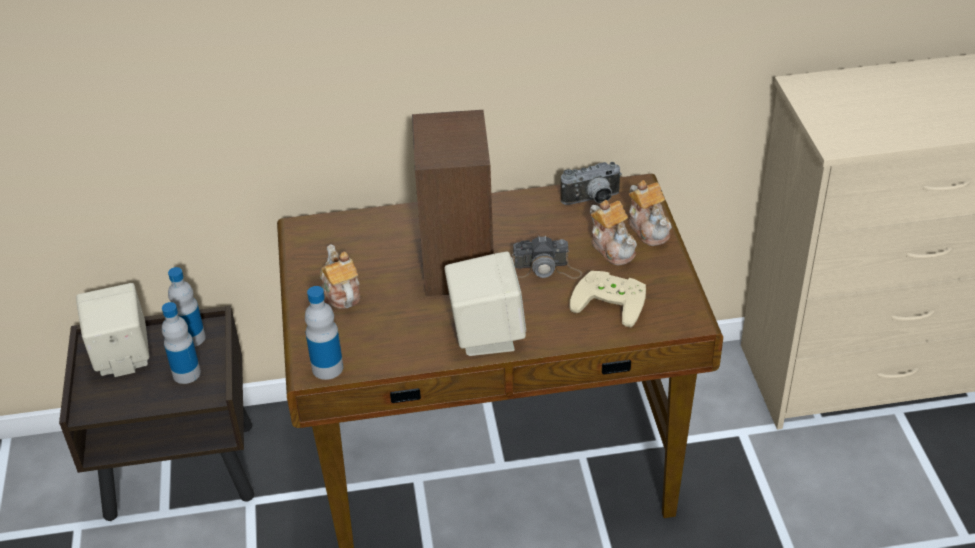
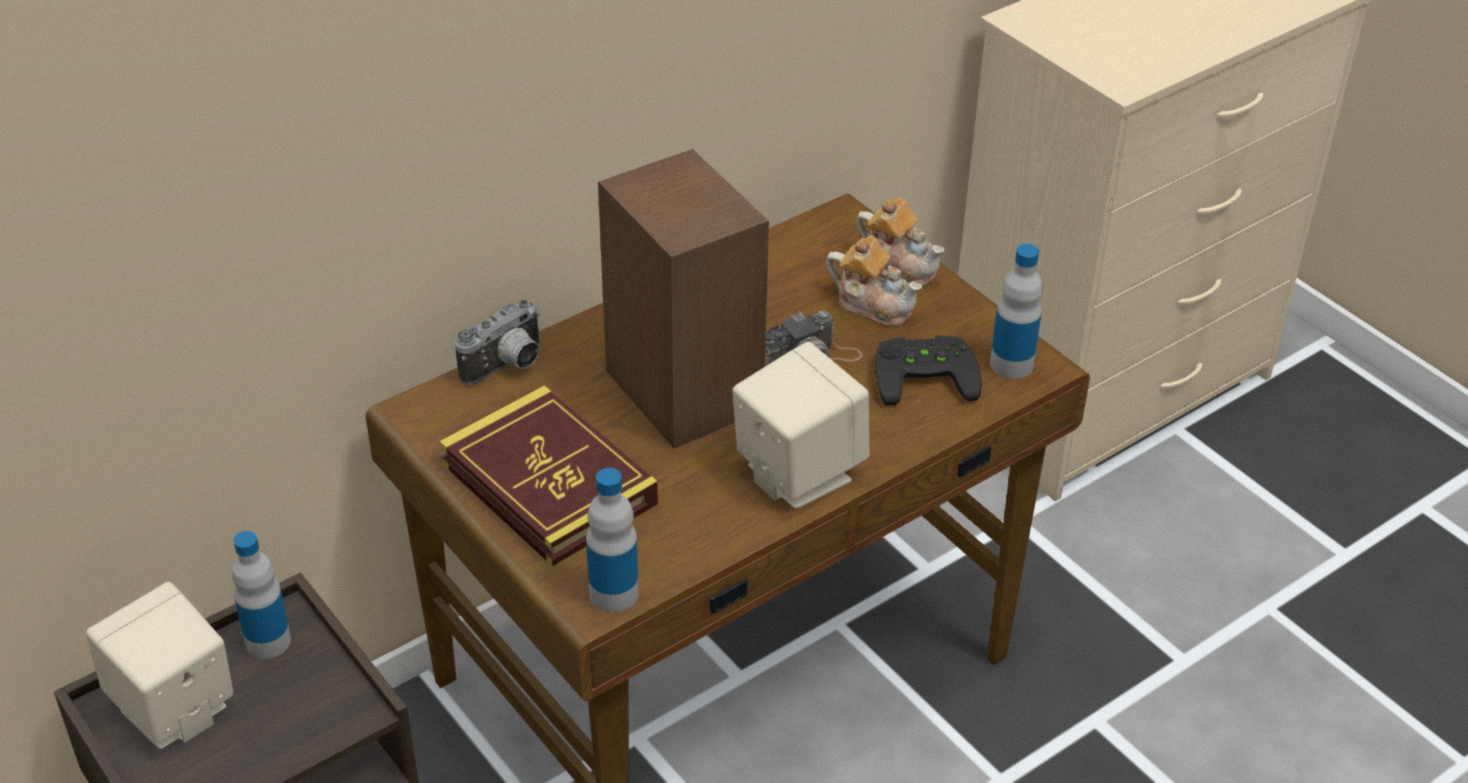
camera: 30 degrees left, 0 degrees up
bottle [162,302,201,384] -> bottle moved to [990,244,1043,379]
teapot [320,244,361,309] -> book [439,386,658,567]
camera [561,162,622,205] -> camera moved to [455,300,540,386]
beige game controller [569,271,646,328] -> black game controller [875,336,982,405]

